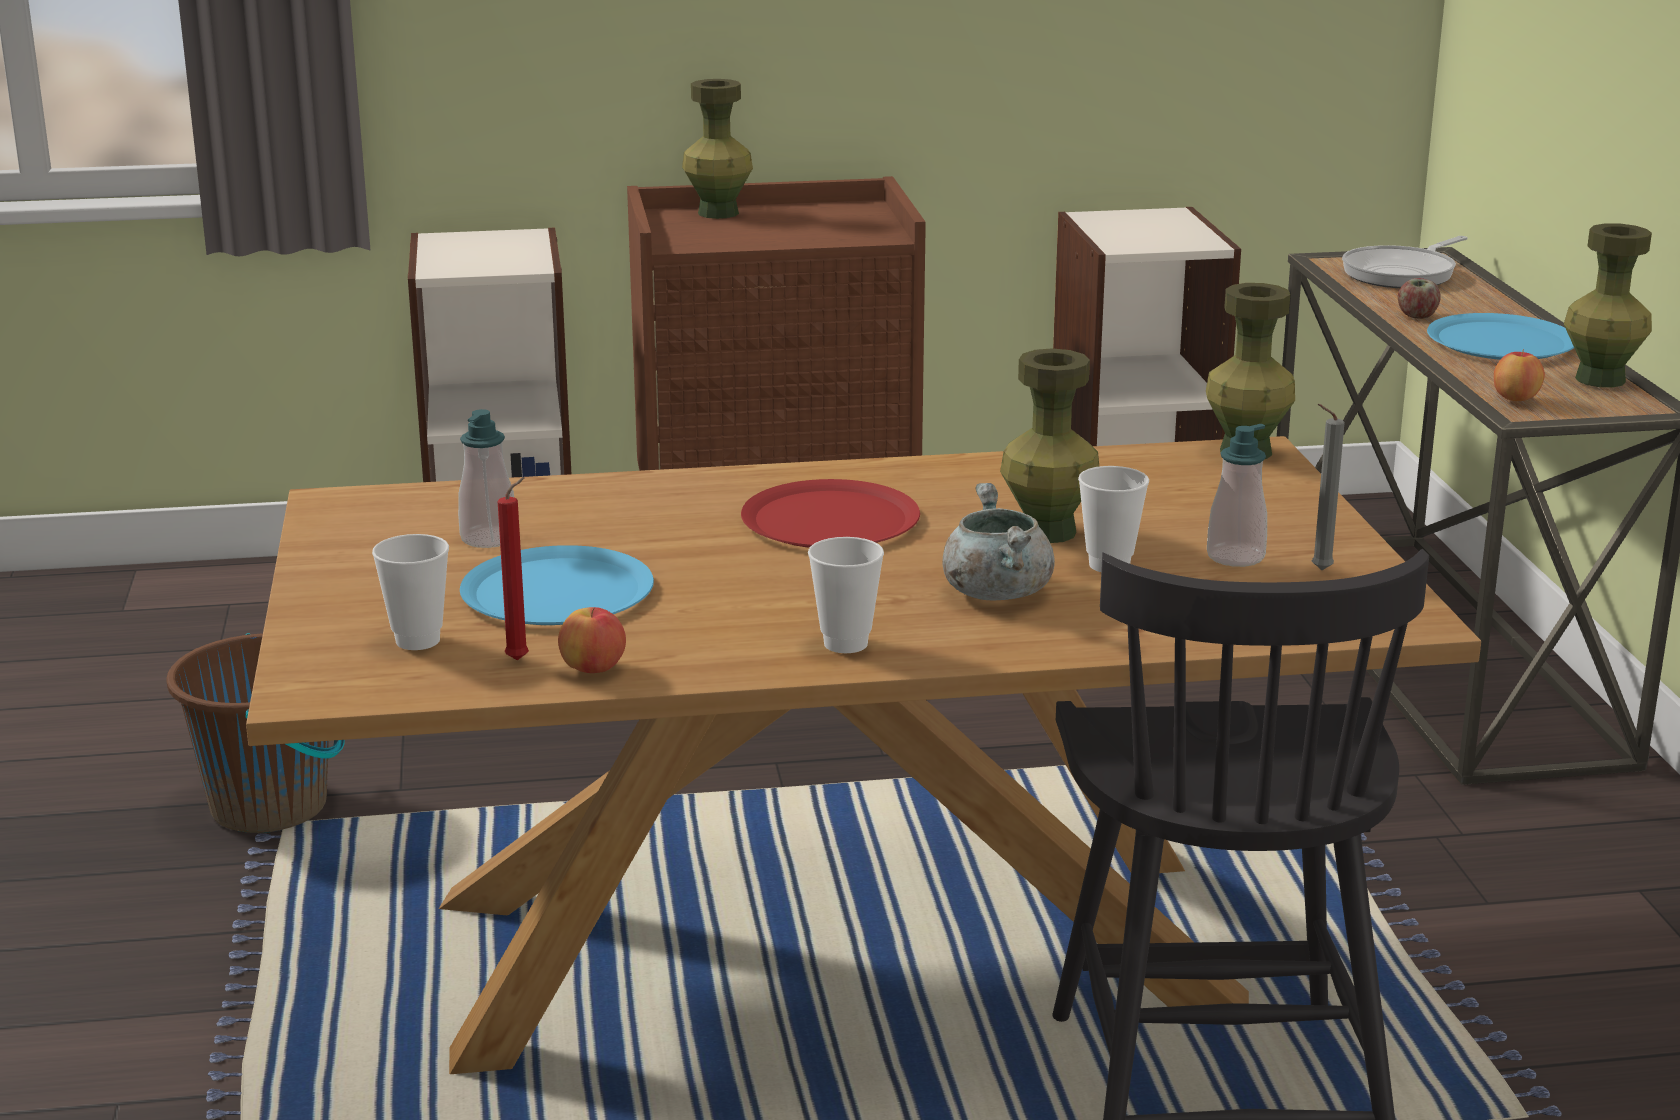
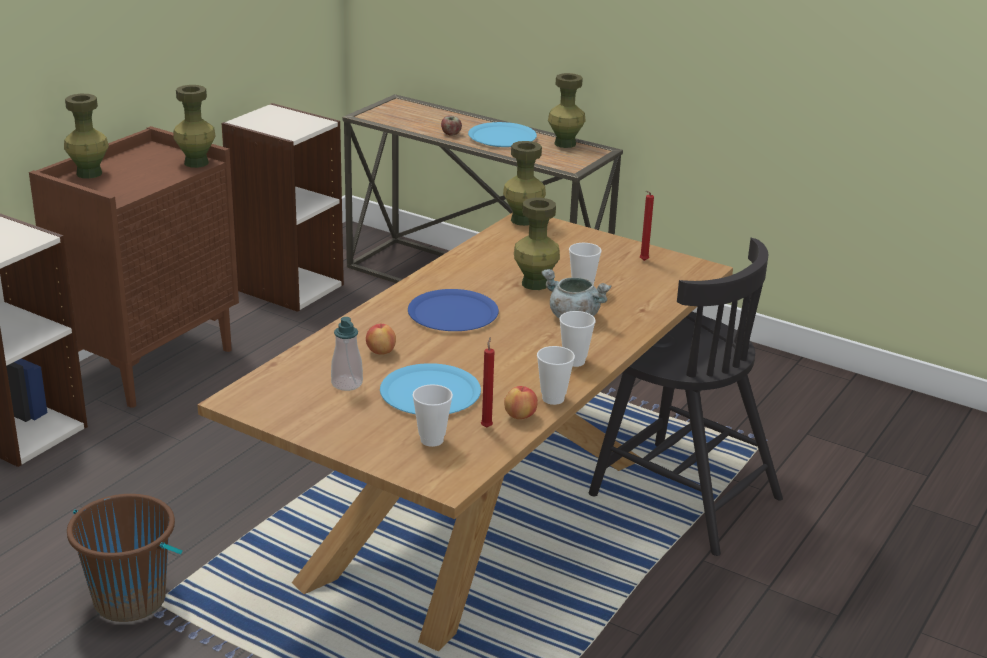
camera: 50 degrees left, 5 degrees up
red plate [741,479,920,548] -> blue plate [408,289,499,331]
soap dispenser [1207,424,1267,567] -> none
grey candle [1312,404,1345,570] -> red candle [640,191,654,261]
frying pan [1342,236,1468,288] -> none
apple [1494,349,1545,401] -> apple moved to [366,324,396,355]
none -> green vase [173,85,216,168]
none -> cup [537,346,575,405]

